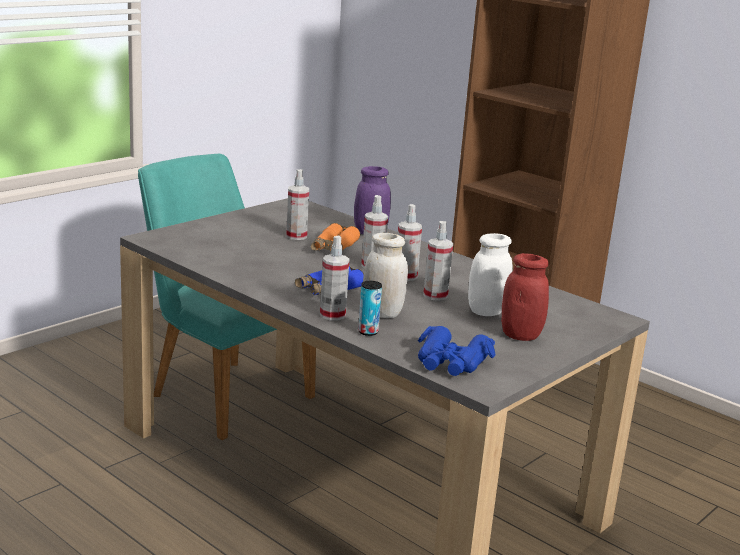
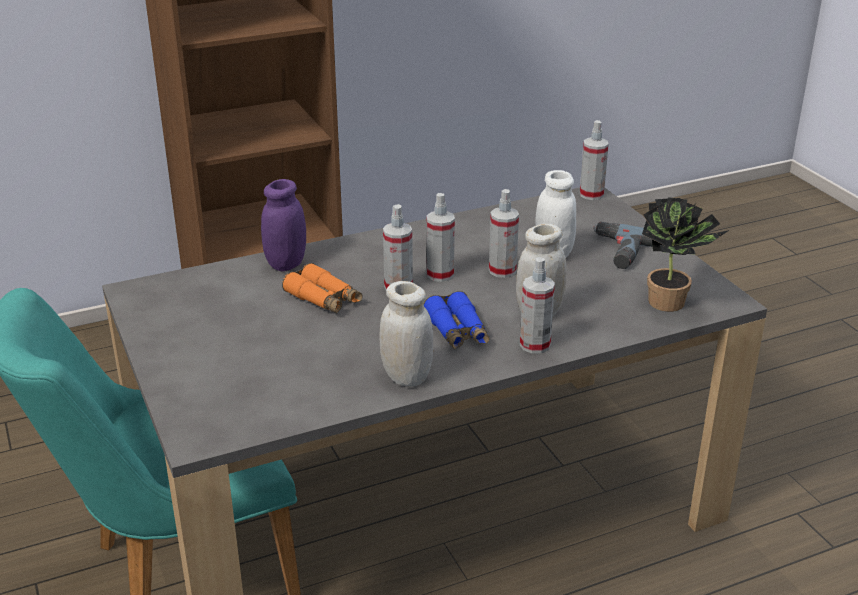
camera: 65 degrees left, 10 degrees up
spray bottle [286,169,309,240] -> spray bottle moved to [580,120,609,200]
can [358,281,382,336] -> none
blue binoculars [418,326,495,376] -> potted plant [642,197,729,312]
red jar [501,253,549,341] -> power drill [593,222,653,269]
none -> white jar [379,281,433,387]

